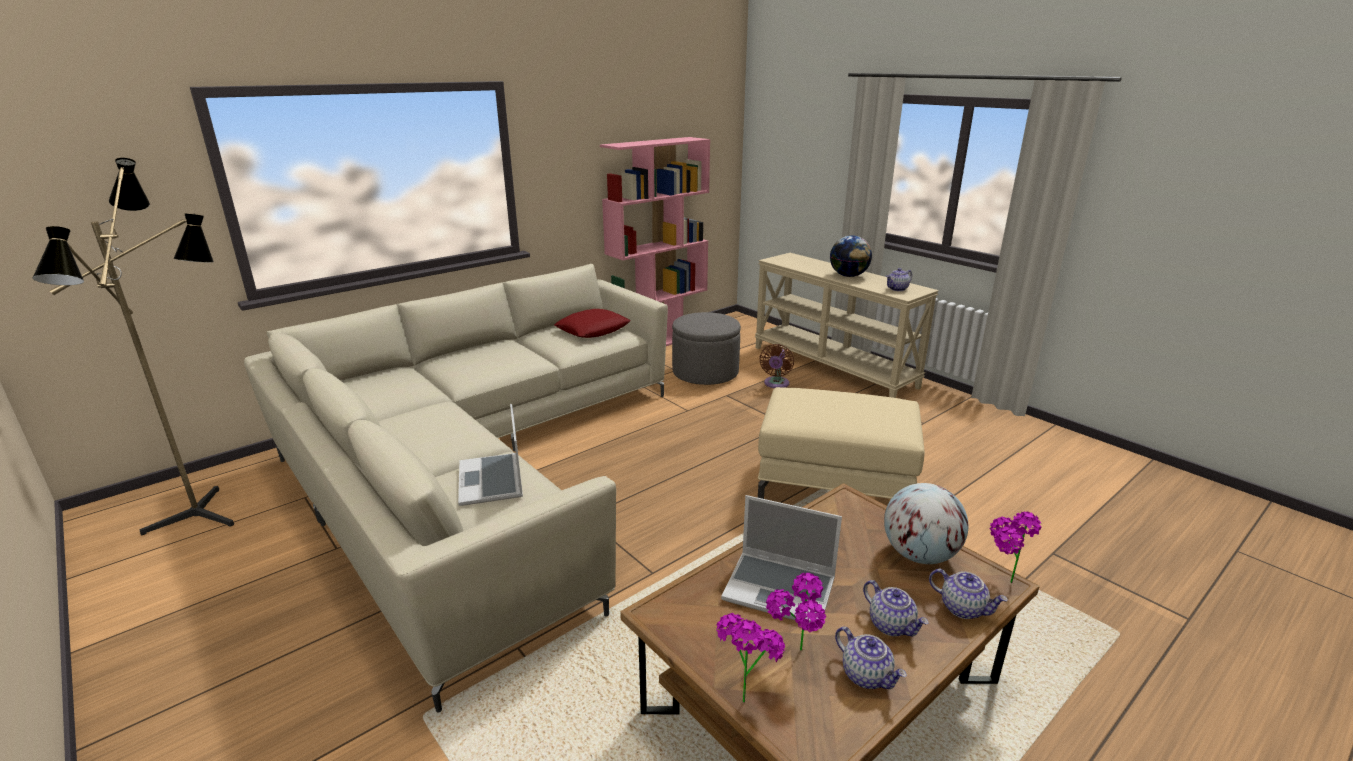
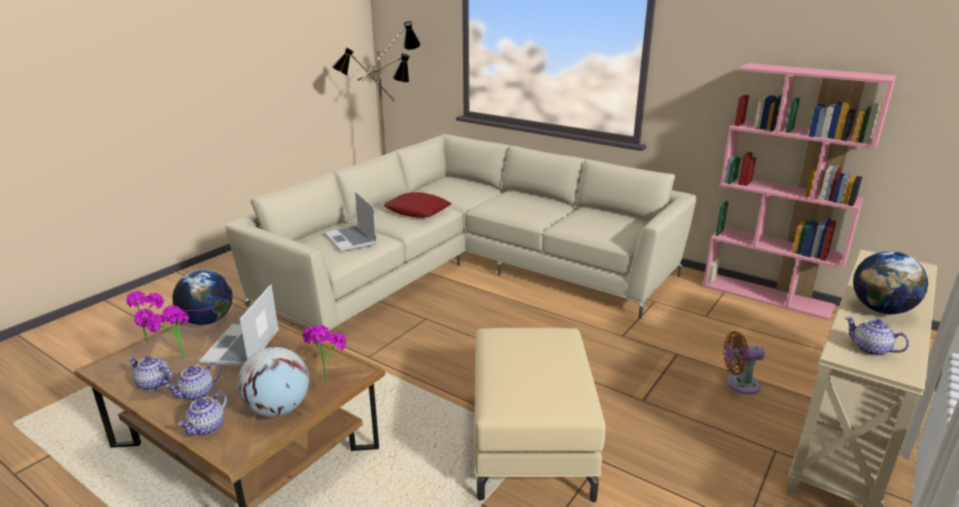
camera: 75 degrees right, 0 degrees up
laptop [458,404,523,506] -> laptop turned 90 degrees counterclockwise [324,192,377,252]
red pillow [554,309,630,338] -> red pillow moved to [383,192,452,218]
grey ottoman [672,312,741,385] -> none
teapot [835,627,907,689] -> teapot turned 75 degrees clockwise [128,356,173,390]
potted plant [990,511,1041,583] -> potted plant moved to [302,325,347,381]
none -> globe [173,270,233,325]

